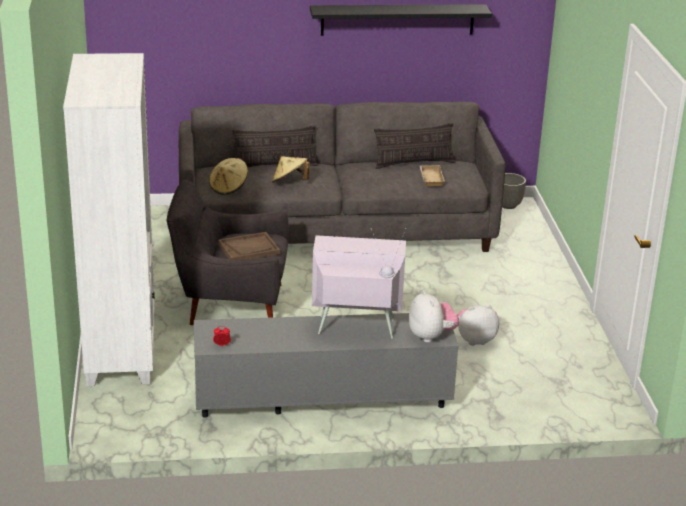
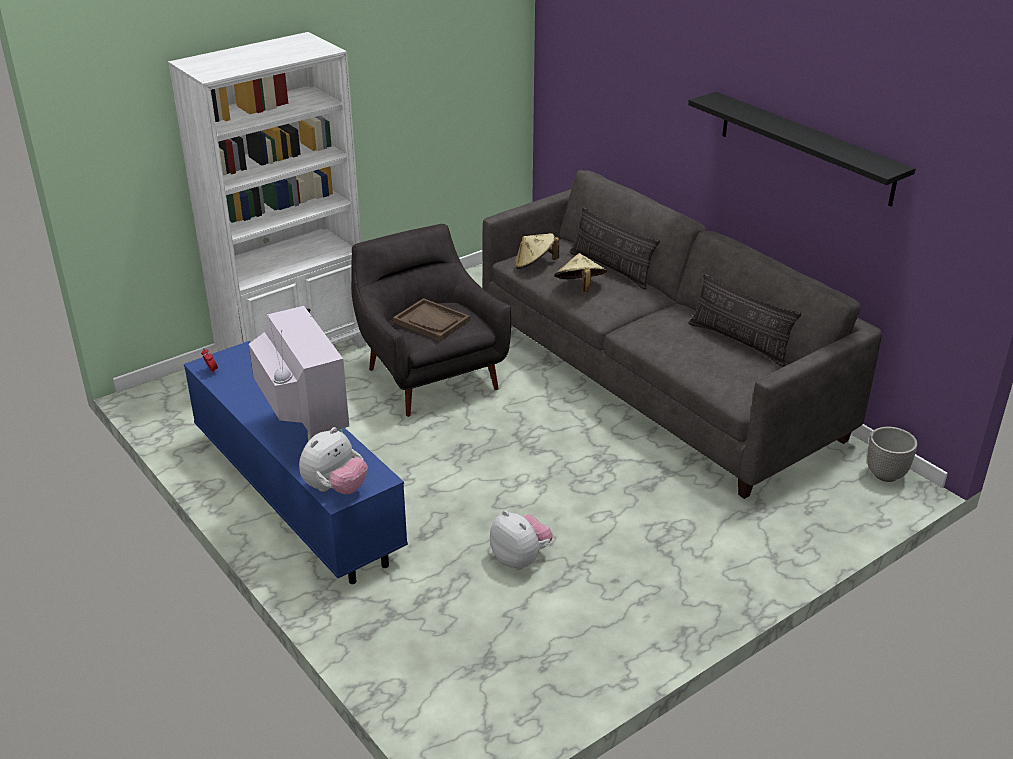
camera: 60 degrees right, 5 degrees up
grey tv stand [194,313,459,418] -> blue tv stand [184,341,408,584]
beige tray [420,165,445,186] -> none

